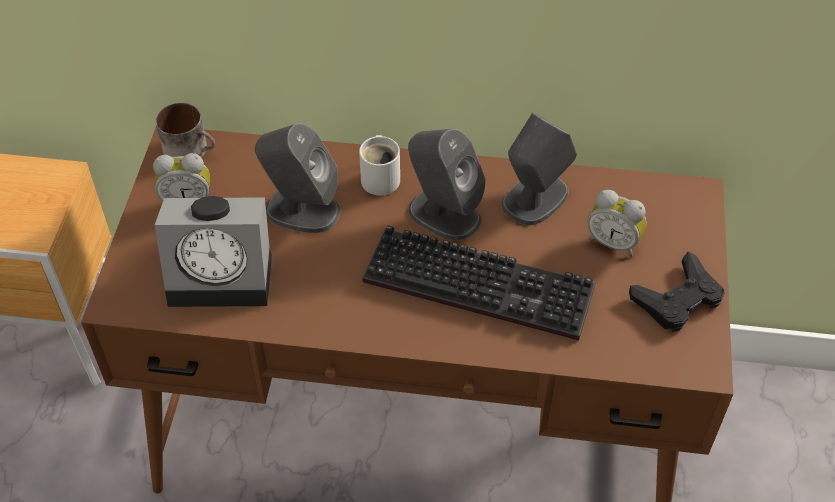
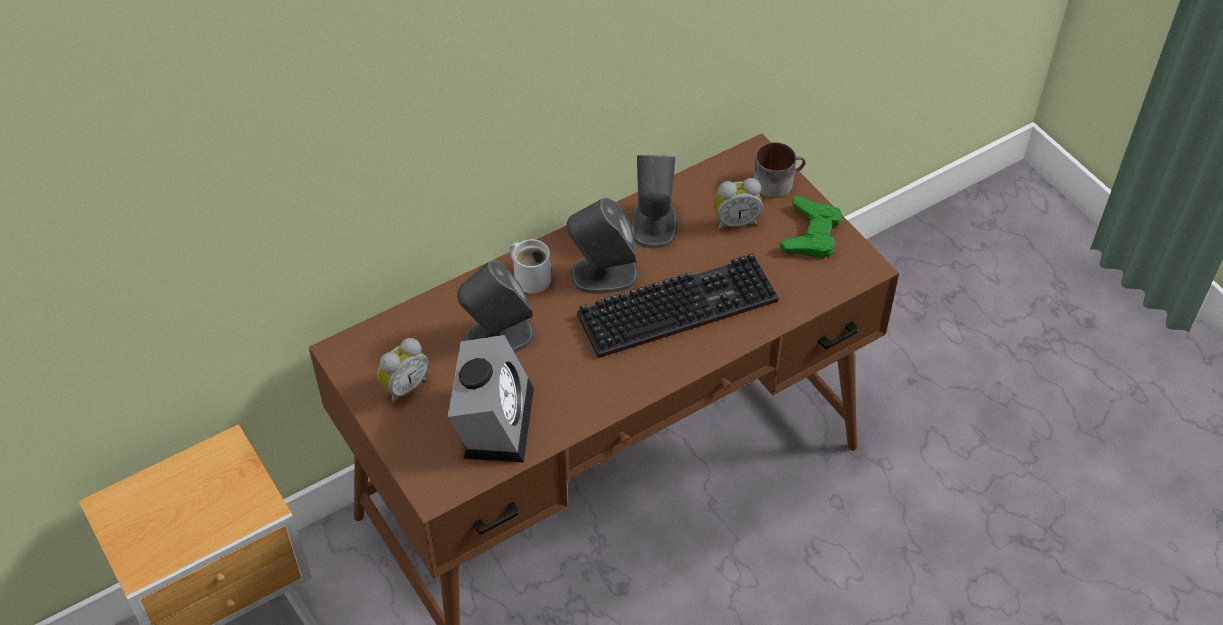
camera: 40 degrees left, 0 degrees up
alarm clock [155,196,272,307] -> alarm clock turned 45 degrees counterclockwise [448,335,534,463]
mug [156,103,215,158] -> mug moved to [754,142,806,198]
black game controller [629,251,724,332] -> green game controller [780,196,842,259]

